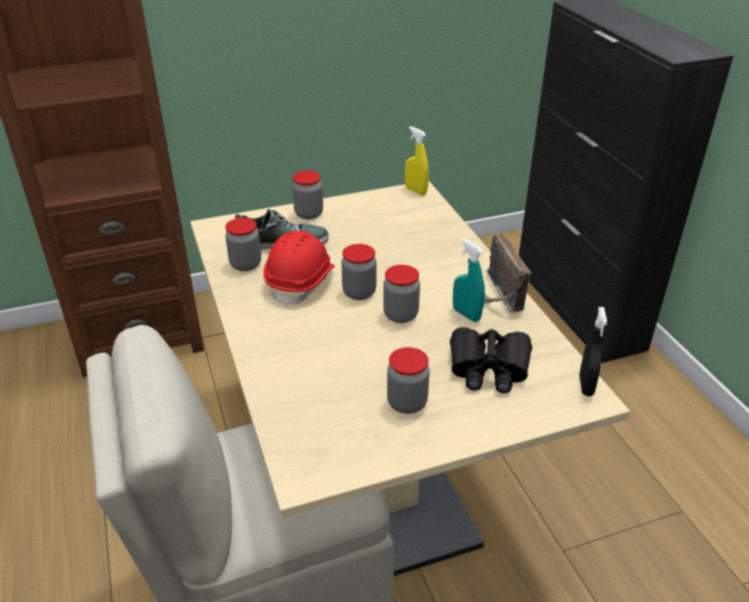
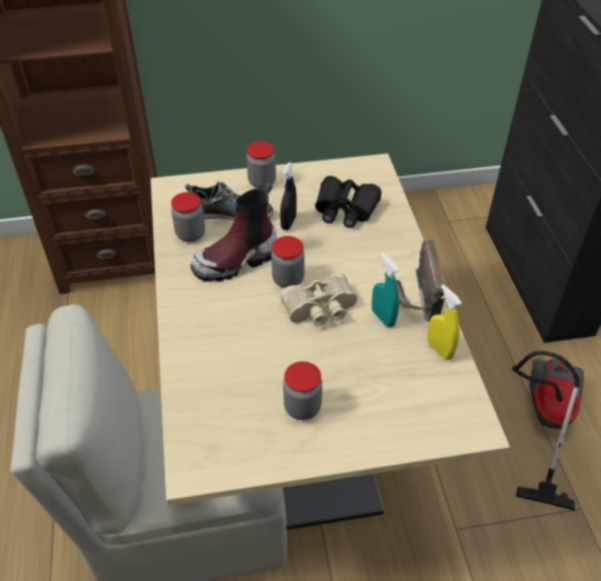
camera: 10 degrees right, 10 degrees up
red hard hat [263,231,335,307] -> boot [190,182,277,282]
jar [383,265,420,323] -> beige binoculars [279,273,357,326]
yellow spray bottle [405,126,429,195] -> yellow spray bottle moved to [427,285,462,360]
black binoculars [450,327,532,393] -> black binoculars moved to [315,176,382,228]
black spray bottle [580,307,607,396] -> black spray bottle moved to [280,162,297,230]
none -> vacuum cleaner [512,351,584,511]

